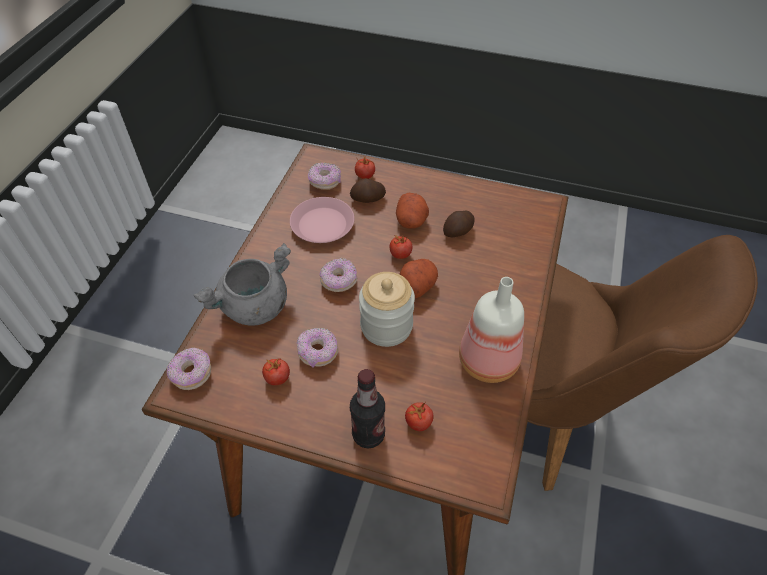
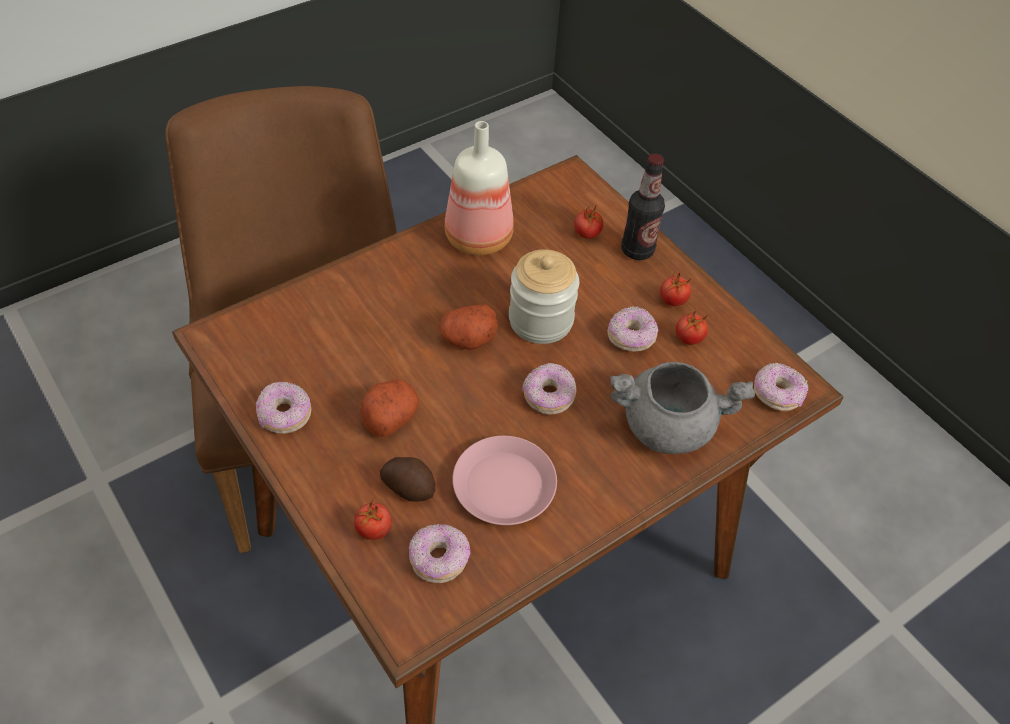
camera: 145 degrees left, 0 degrees up
tomato [389,235,412,259] -> tomato moved to [660,270,691,306]
potato [443,211,475,237] -> none
none -> donut [256,382,311,434]

